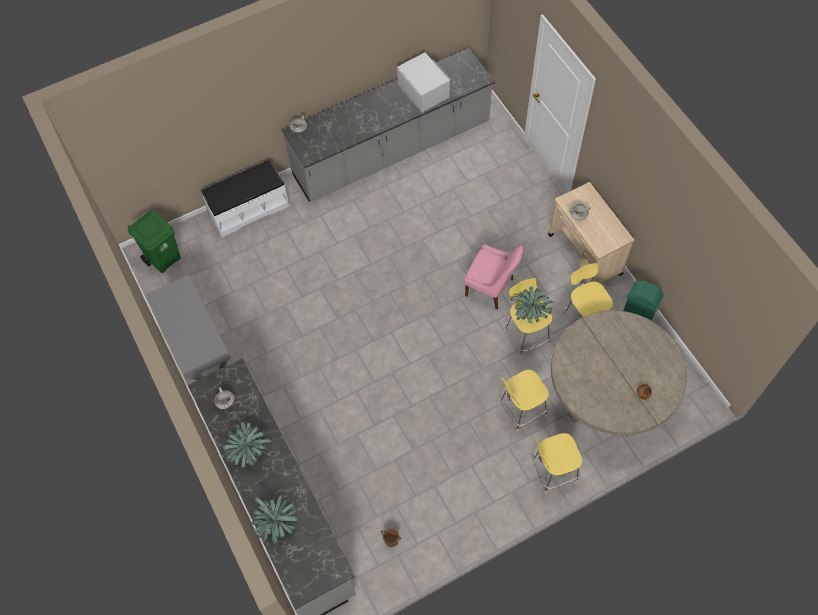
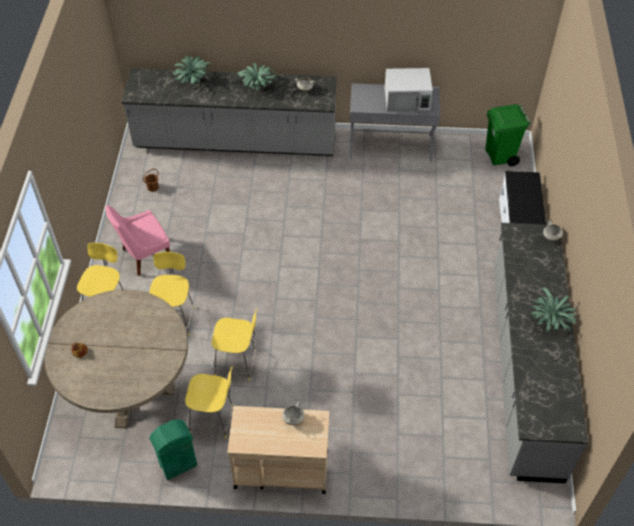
camera: 120 degrees right, 10 degrees down
white microwave [397,52,452,112] -> white microwave moved to [385,68,433,112]
pink chair [464,244,523,310] -> pink chair moved to [106,205,170,276]
potted plant [510,286,553,323] -> potted plant moved to [531,287,577,332]

